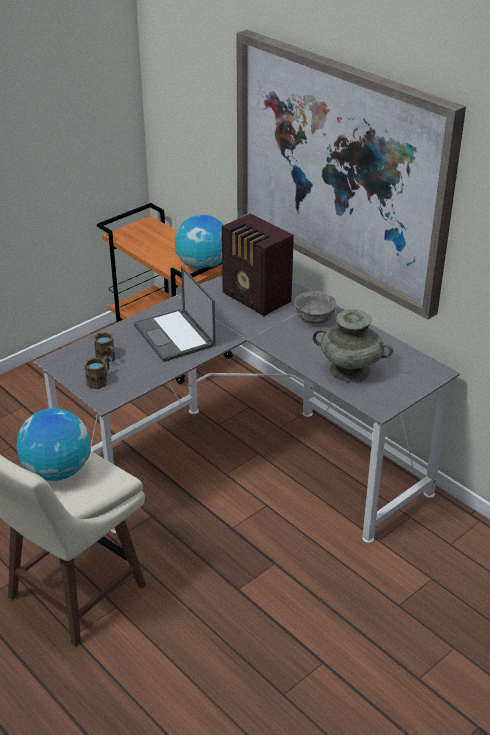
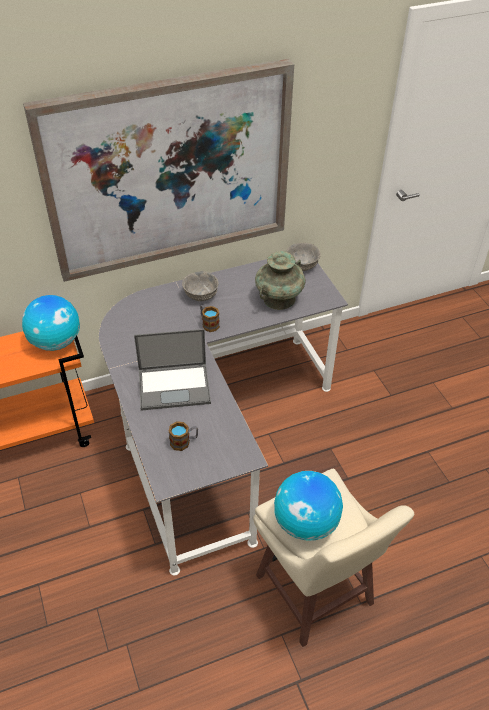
camera: 70 degrees left, 10 degrees up
mug [84,356,109,389] -> mug moved to [200,305,220,332]
radio [222,213,294,316] -> none
none -> grey bowl [286,243,321,271]

